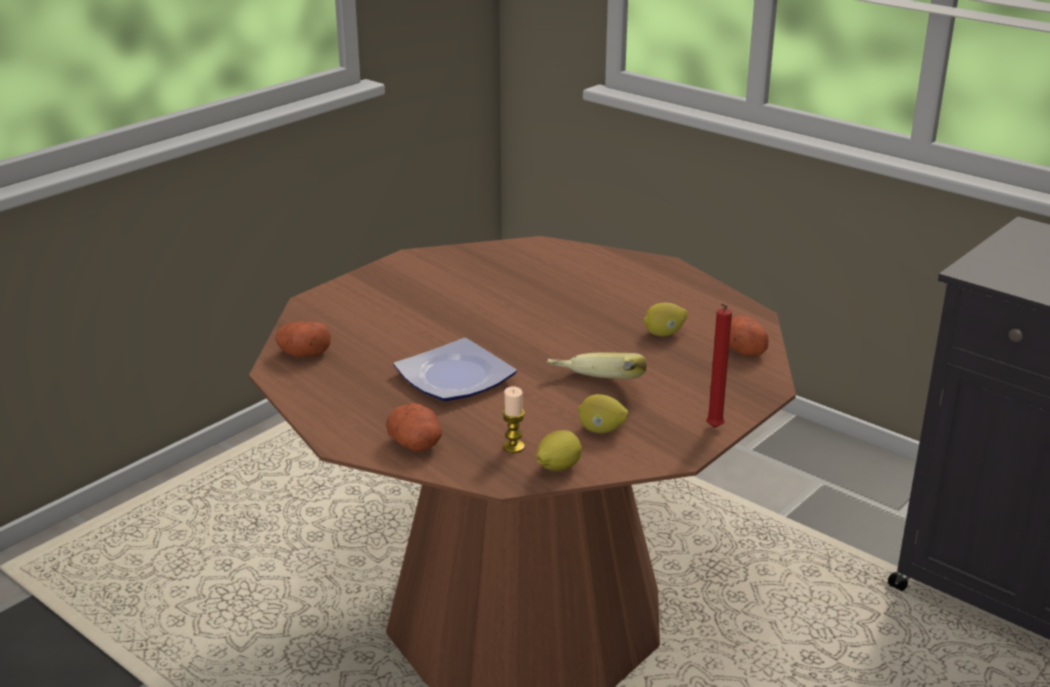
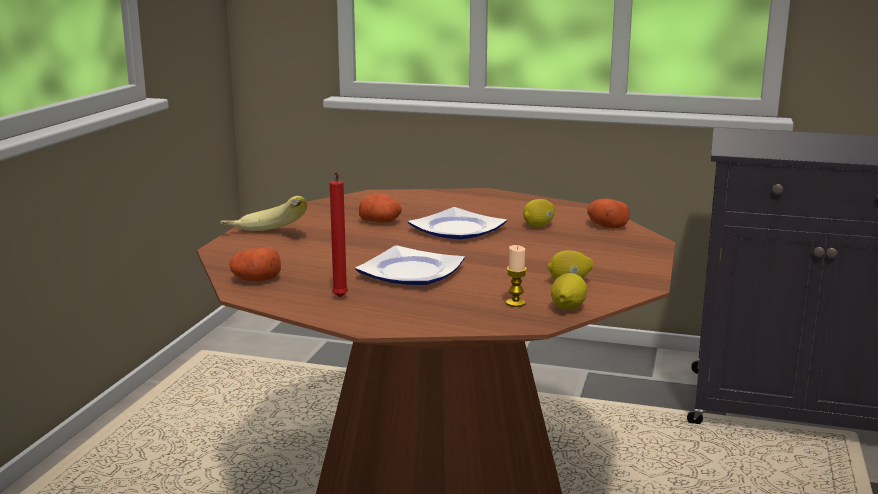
camera: 25 degrees left, 10 degrees down
potato [386,403,442,451] -> potato moved to [359,193,402,223]
banana [547,352,647,379] -> banana moved to [220,196,307,231]
red candle [706,304,732,428] -> red candle moved to [330,172,348,297]
none -> plate [408,207,507,239]

